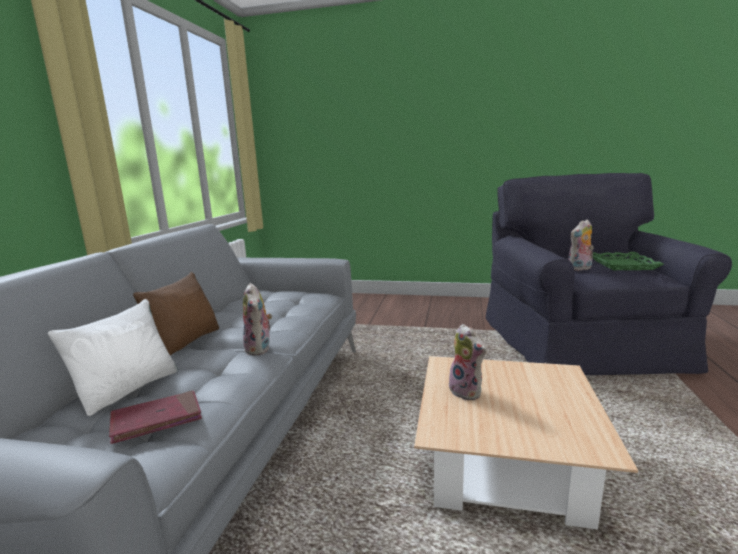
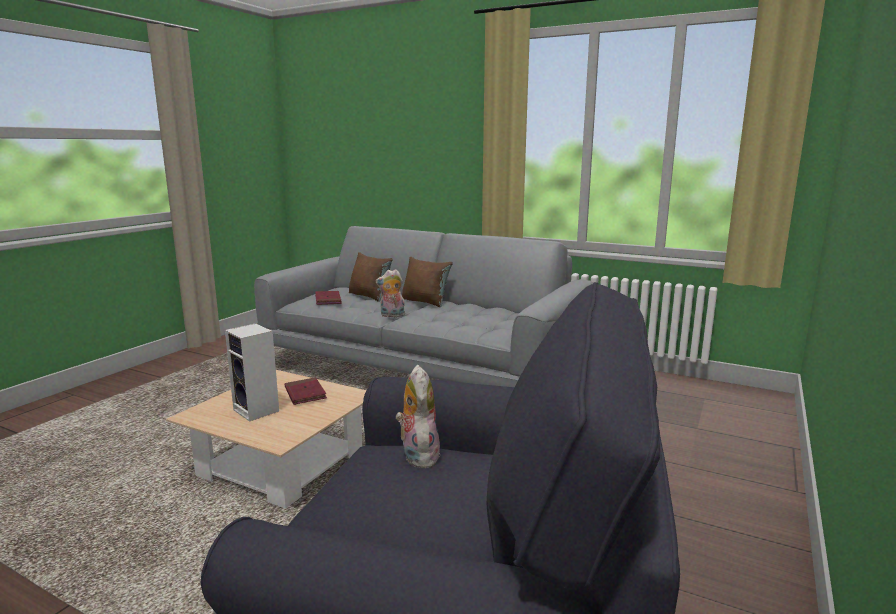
camera: 105 degrees right, 0 degrees up
white pillow [48,299,178,416] -> brown pillow [349,252,393,302]
plush toy [449,324,487,400] -> red book [285,377,327,405]
green tray [592,252,664,270] -> none
none -> speaker [225,323,279,422]

